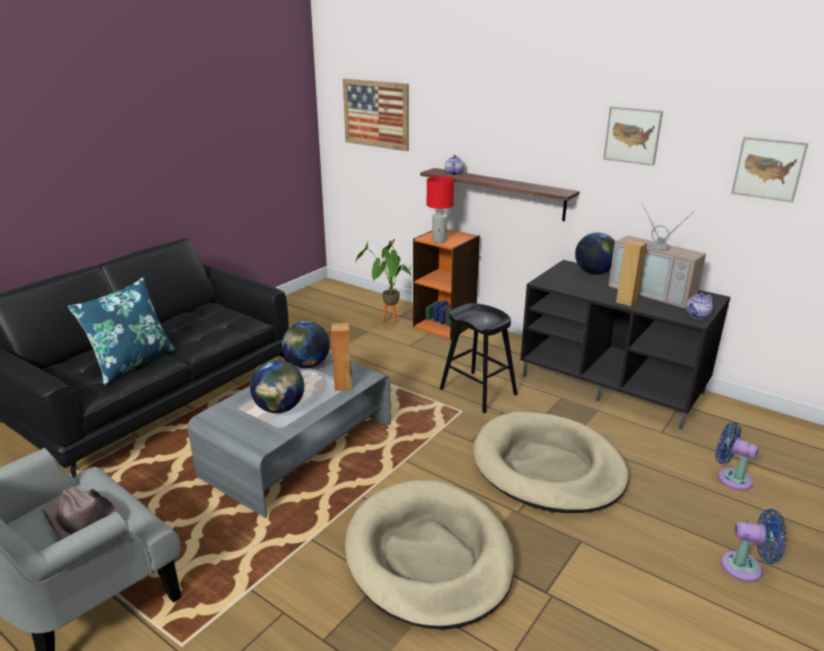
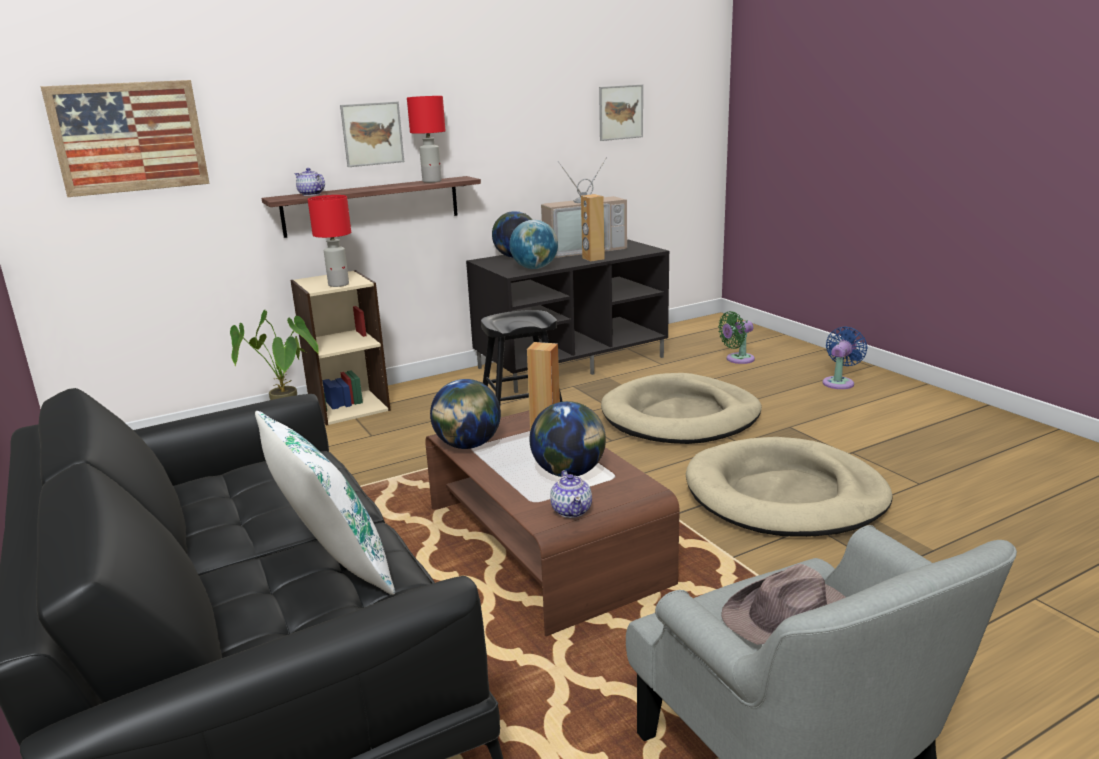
camera: 65 degrees left, 5 degrees down
blue pillow [68,277,176,386] -> white pillow [255,411,395,595]
grey coffee table [187,353,391,518] -> brown coffee table [425,410,680,636]
orange bookcase [413,229,480,340] -> beige bookcase [290,270,391,426]
picture [603,107,663,166] -> picture moved to [340,102,404,167]
teapot [686,293,713,319] -> teapot moved to [550,470,592,518]
blue fan [715,422,759,490] -> green fan [718,311,755,364]
none -> red table lamp [407,96,445,183]
none -> globe [509,220,558,269]

